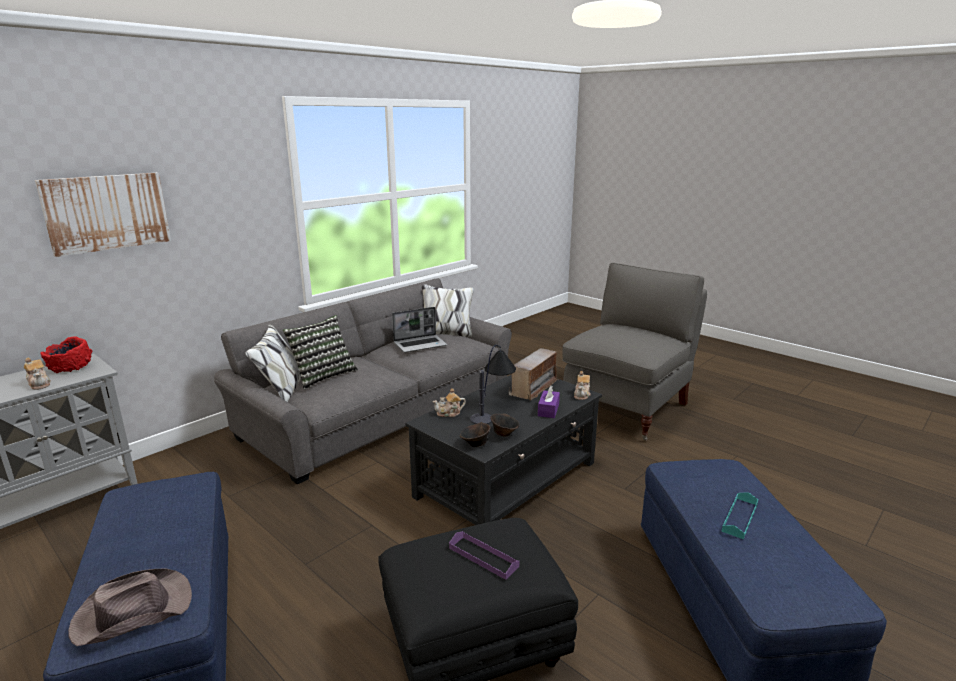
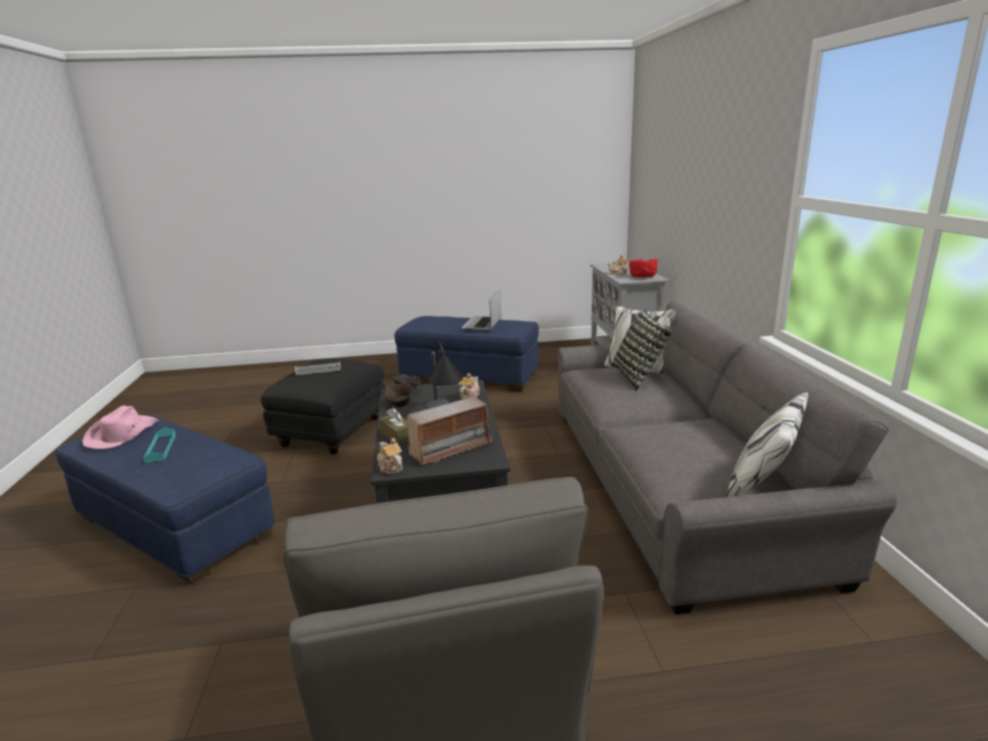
camera: 130 degrees right, 0 degrees up
picture [35,173,171,257] -> none
brown hat [68,569,192,646] -> none
laptop [392,307,447,352] -> laptop moved to [461,290,501,331]
purple tray [449,531,519,580] -> grey tray [295,361,340,375]
radio [509,348,559,401] -> radio turned 105 degrees counterclockwise [407,397,492,465]
purple tissue box [538,386,560,418] -> brown tissue box [379,407,409,445]
none -> pink hat [82,405,159,449]

